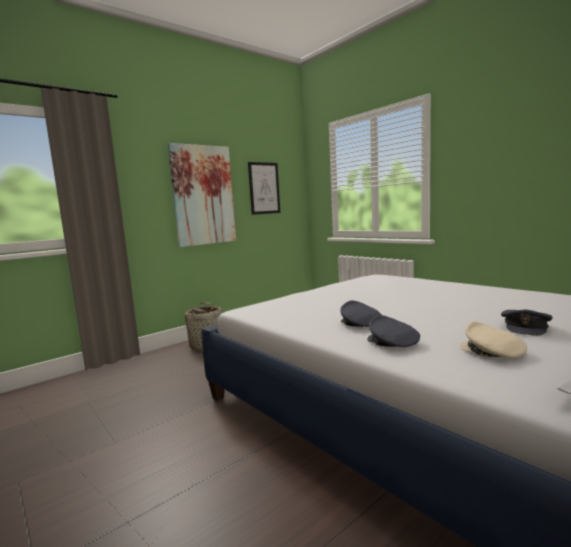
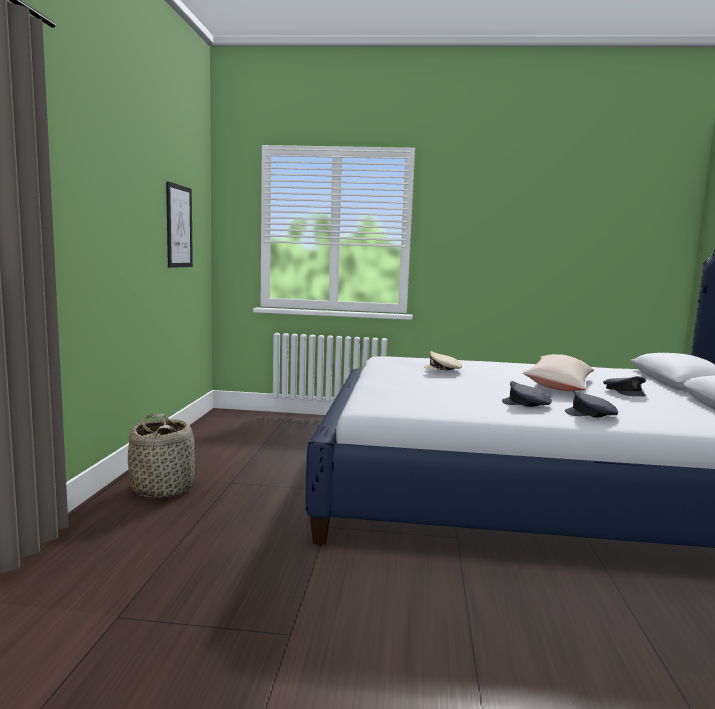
camera: 45 degrees left, 0 degrees up
picture [168,143,236,247] -> none
beige cap [460,321,527,358] -> beige cap moved to [424,351,462,371]
none -> beige pillow [523,354,594,391]

